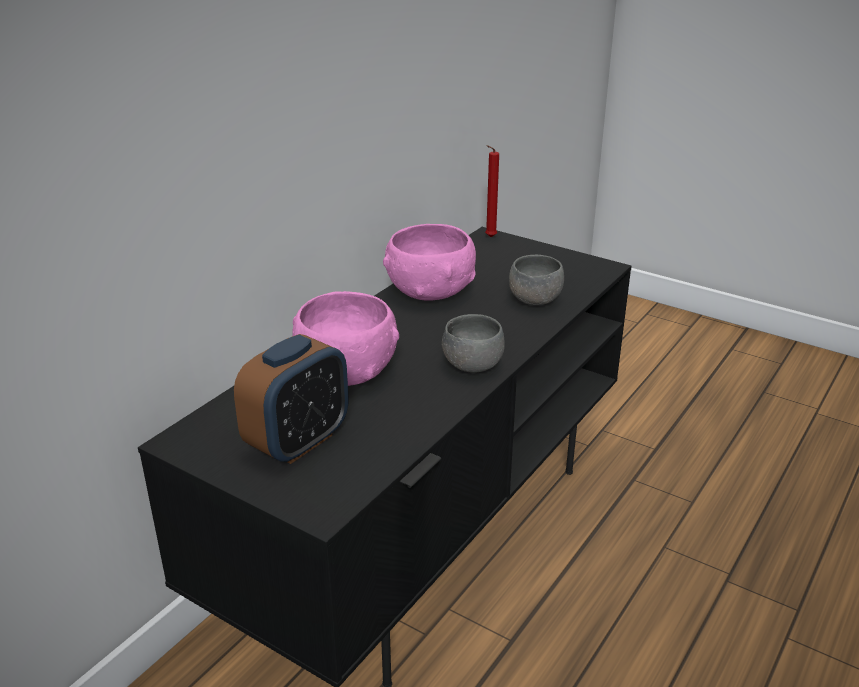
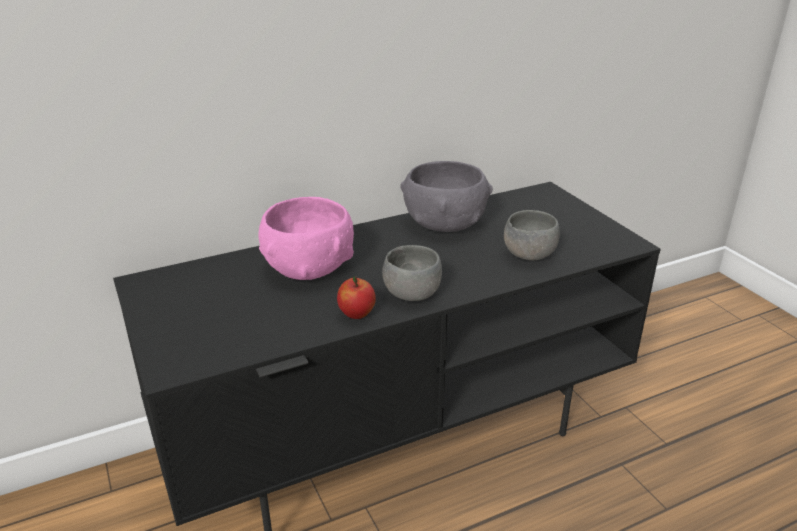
camera: 30 degrees right, 0 degrees up
alarm clock [234,334,348,464] -> none
pink bowl [383,224,476,301] -> grey bowl [400,161,493,232]
red candle [485,145,499,237] -> none
none -> apple [337,276,376,319]

